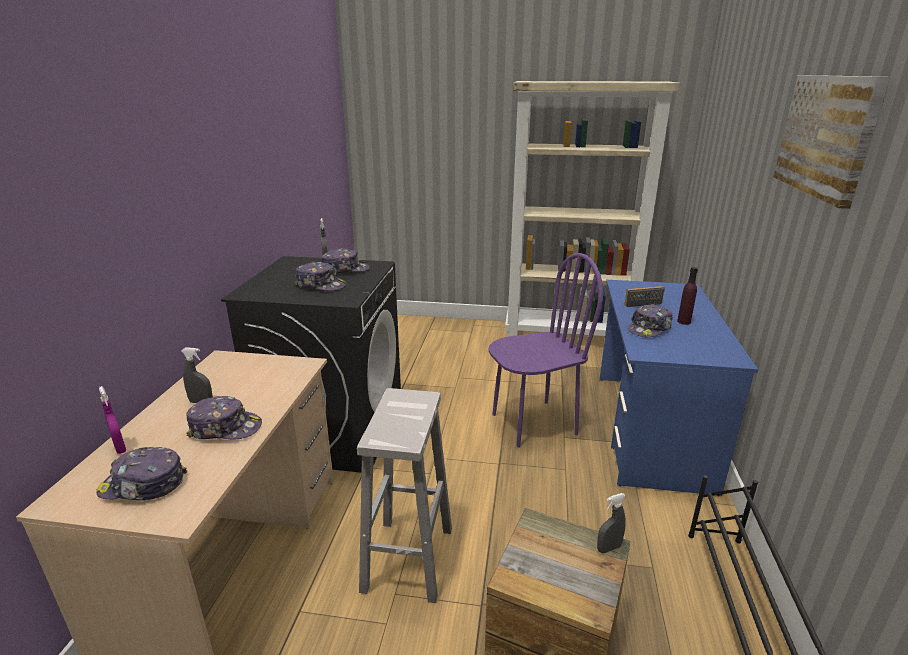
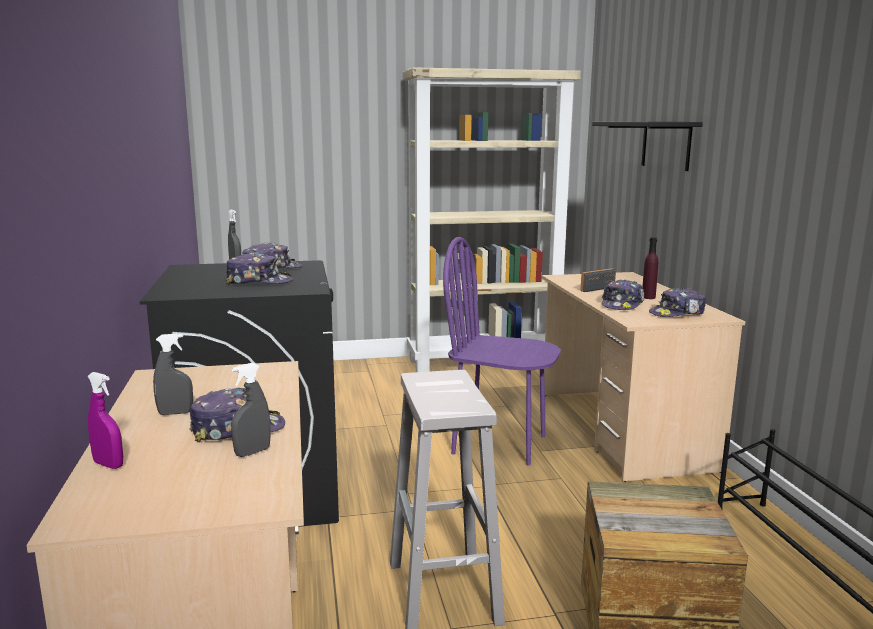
camera: 20 degrees left, 10 degrees down
cap [96,447,187,501] -> cap moved to [649,288,706,317]
purple chair [488,253,603,448] -> purple chair turned 120 degrees counterclockwise [443,237,561,465]
grey spray bottle [597,493,626,553] -> grey spray bottle moved to [231,363,270,457]
blue desk [600,280,759,496] -> beige desk [542,272,745,482]
picture [773,75,891,209] -> none
none -> black shelf [592,122,703,171]

